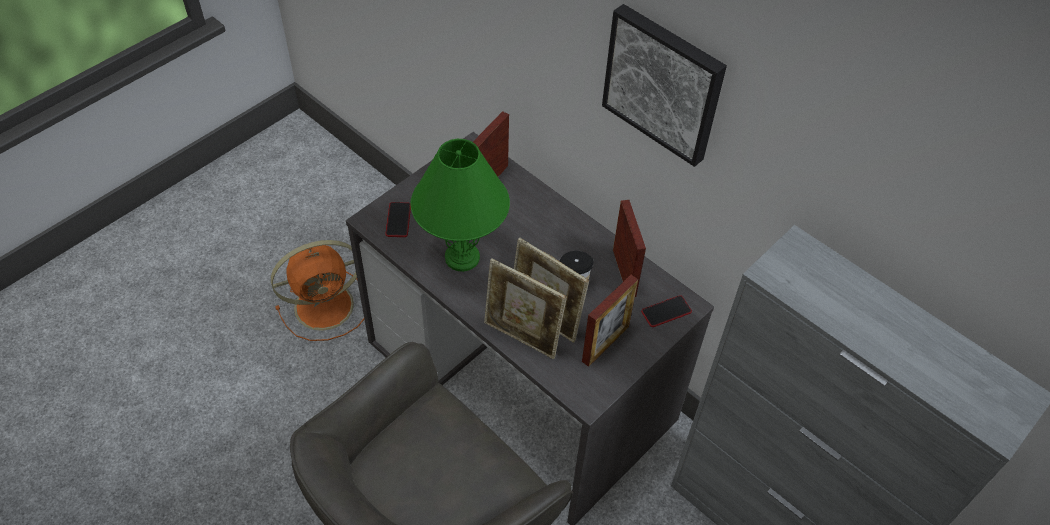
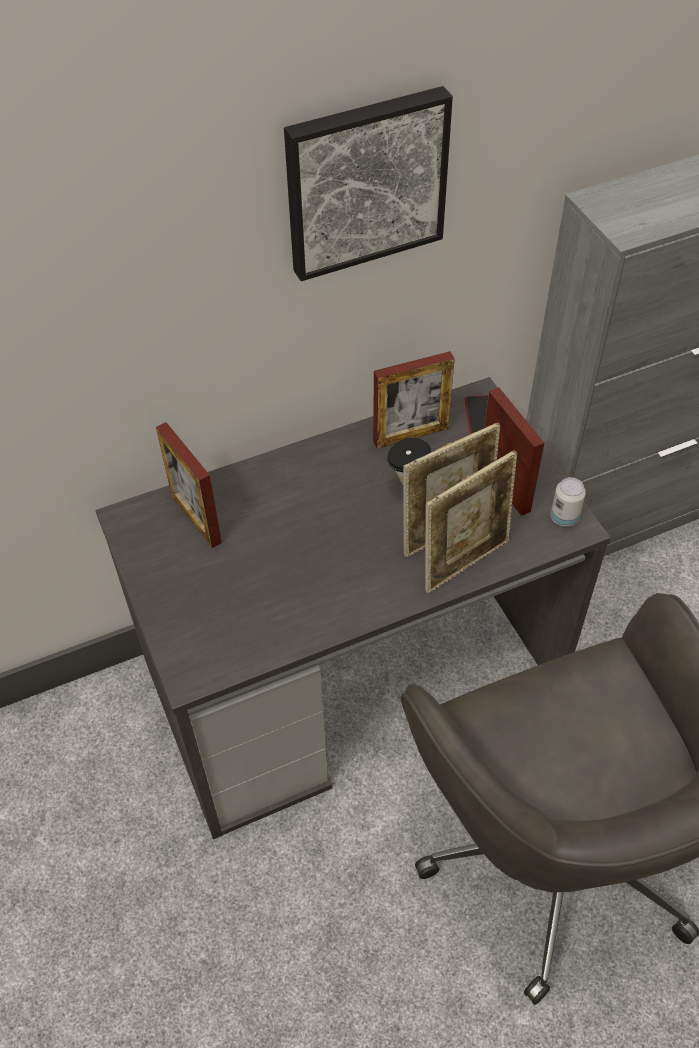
camera: 65 degrees left, 0 degrees up
orange fan [271,240,364,341] -> none
phone [385,202,411,237] -> none
green table lamp [410,139,510,272] -> none
picture frame [613,200,646,297] -> picture frame turned 150 degrees clockwise [373,351,455,448]
none -> can [551,477,586,527]

